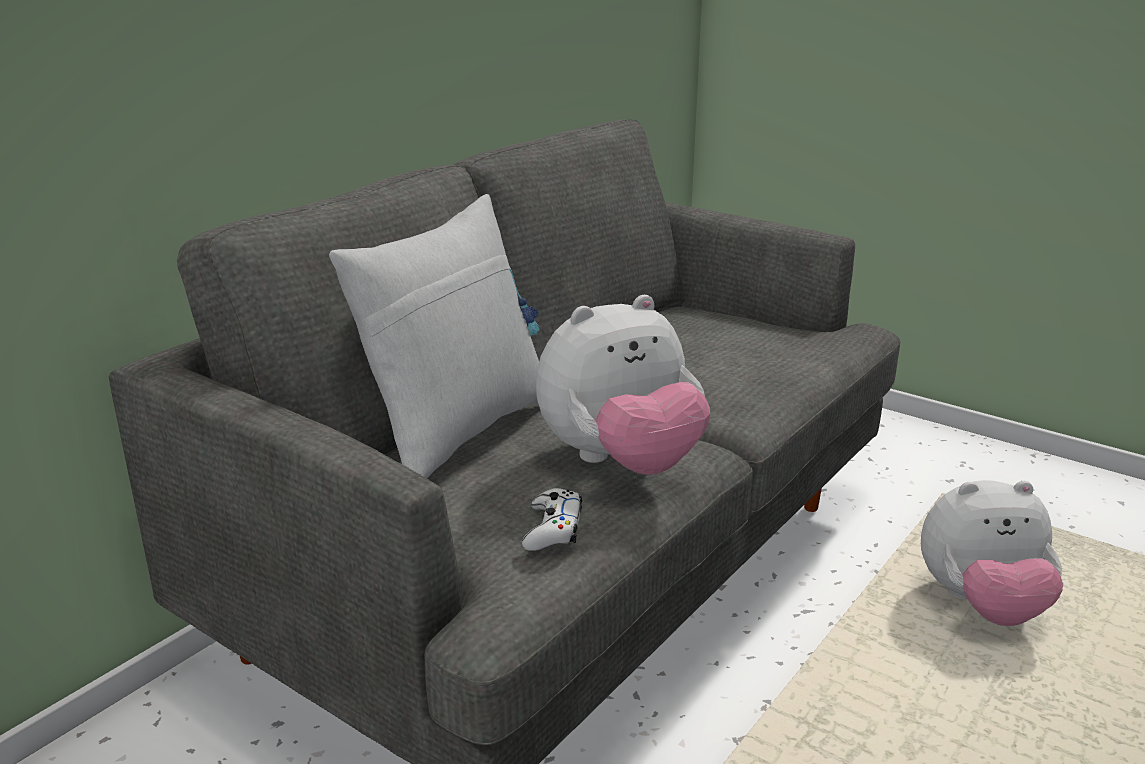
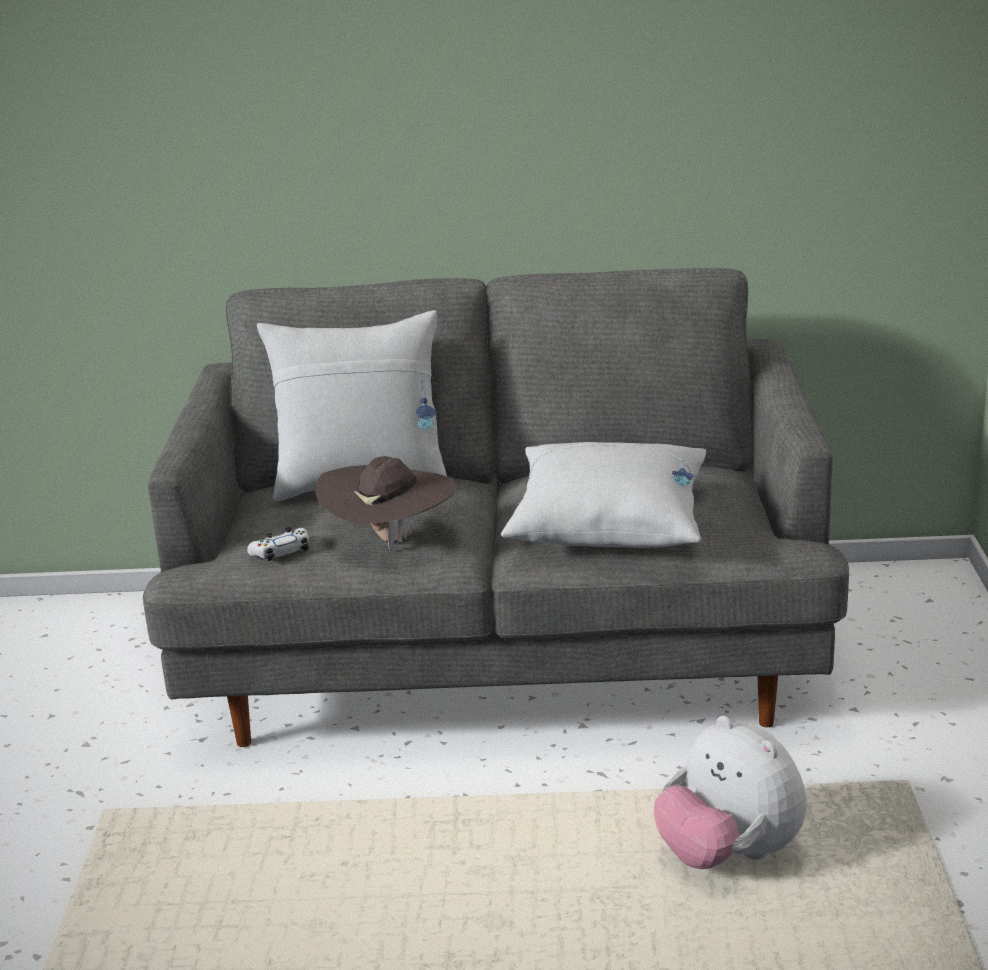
camera: 55 degrees right, 0 degrees up
plush toy [536,295,710,475] -> brown hat [315,456,456,551]
none -> grey pillow [501,442,706,548]

